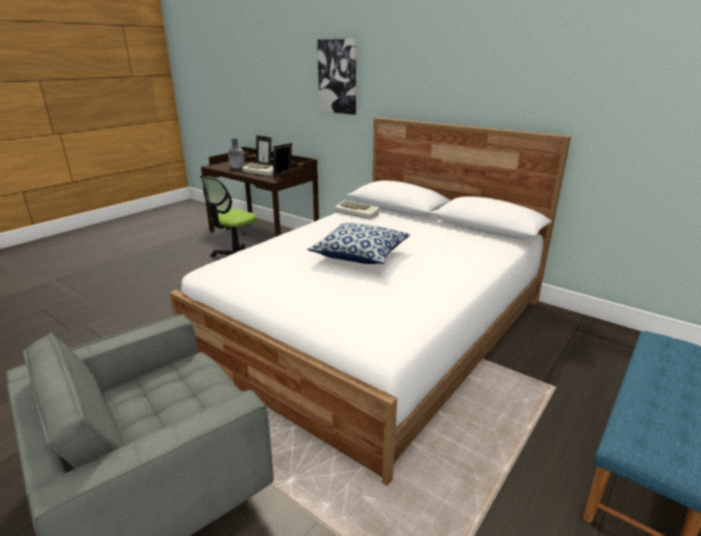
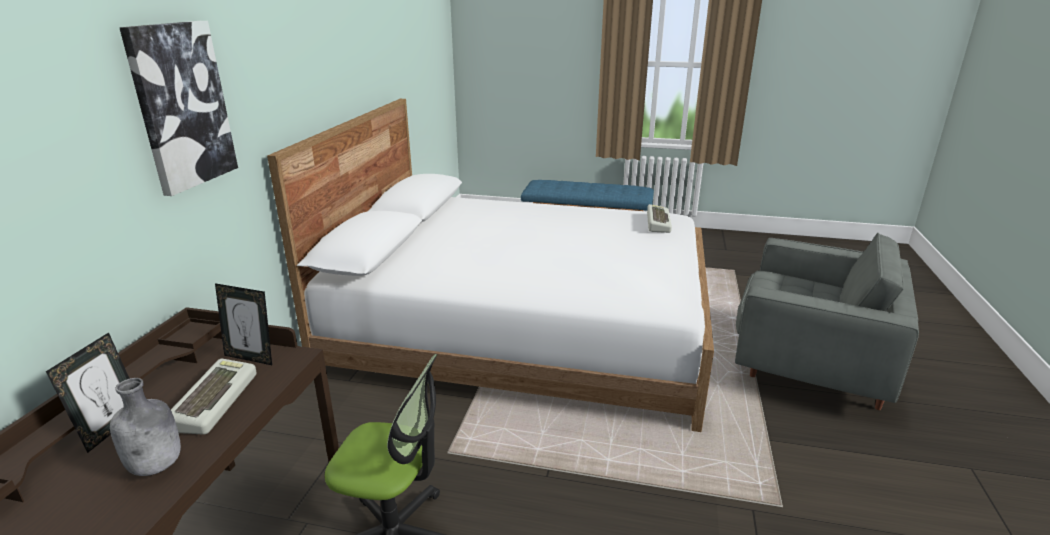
camera: 115 degrees left, 0 degrees up
pillow [307,223,410,264] -> none
keyboard [335,200,379,219] -> keyboard moved to [647,204,672,233]

